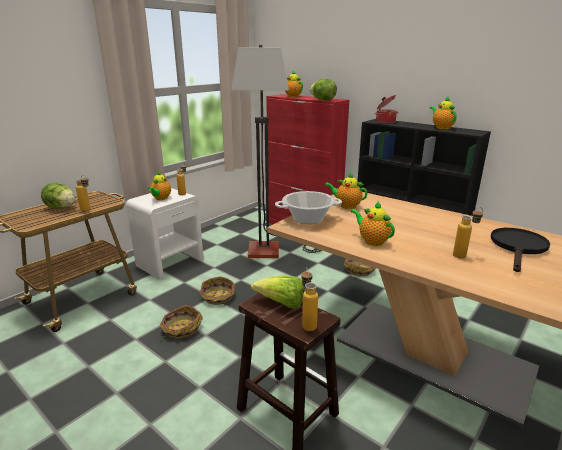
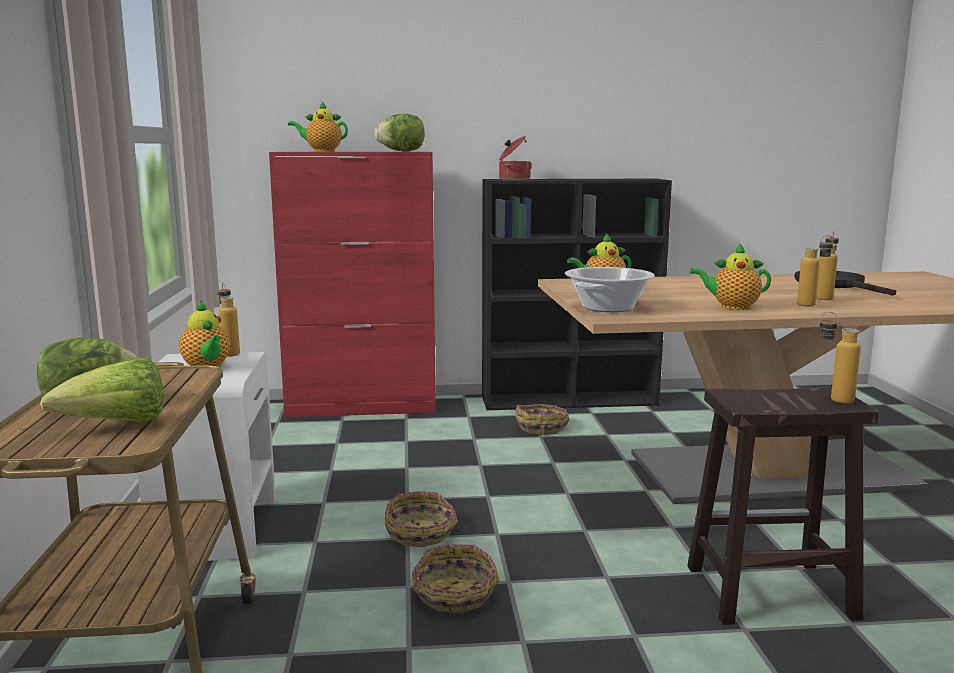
camera: 45 degrees left, 10 degrees down
bottle [76,175,90,211] -> bottle moved to [797,235,833,307]
floor lamp [232,44,322,258] -> none
lettuce [251,276,304,309] -> lettuce moved to [40,357,163,422]
teapot [430,96,457,129] -> none

